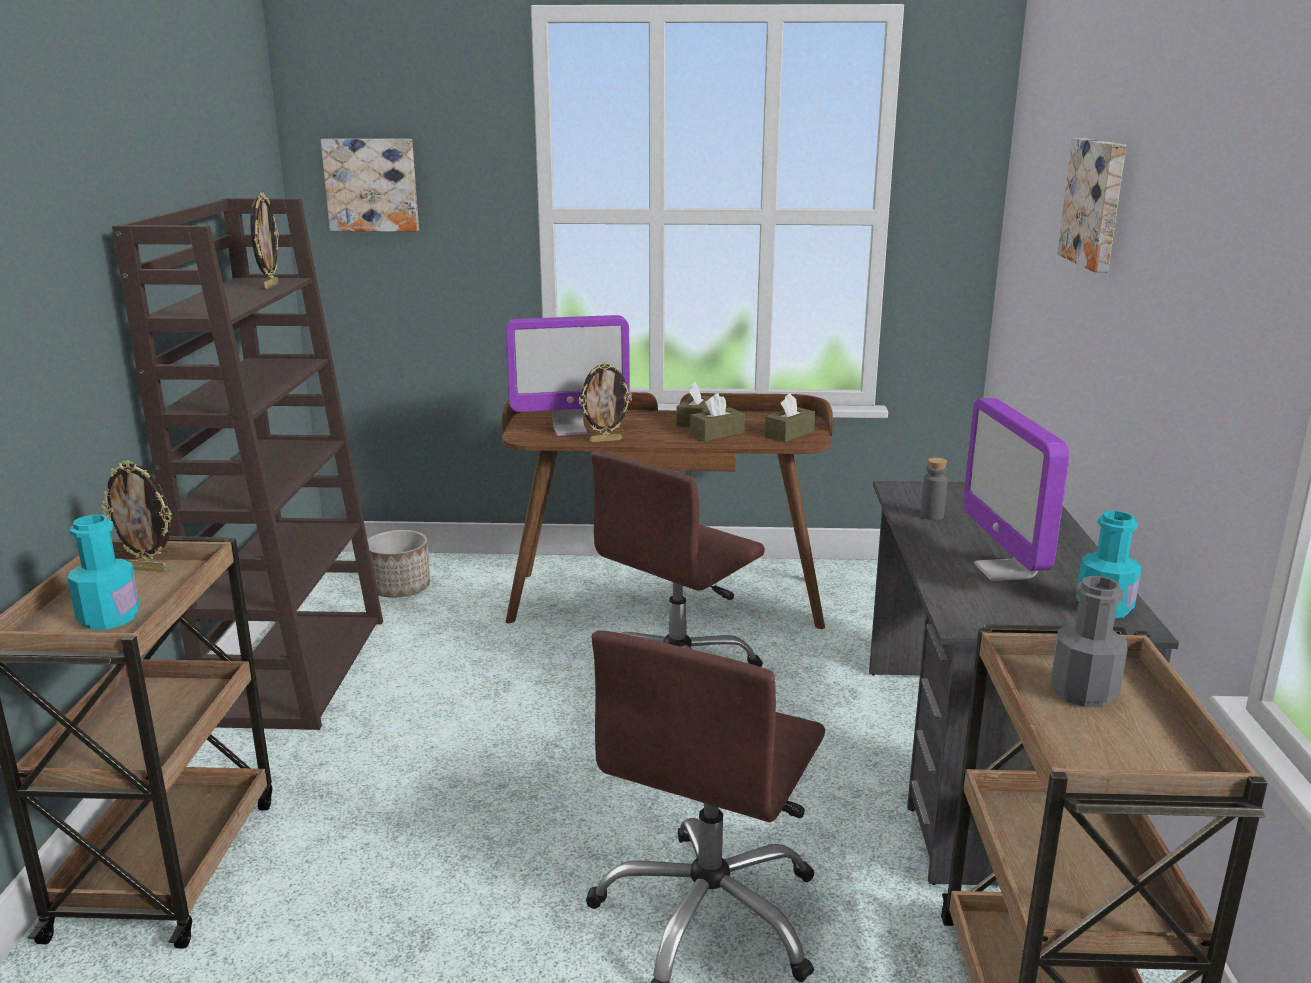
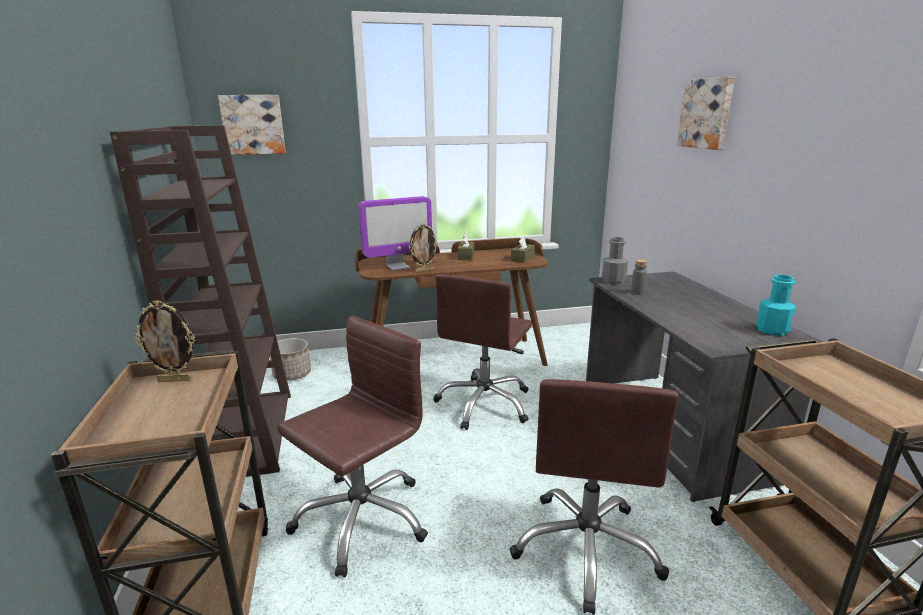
camera: 15 degrees left, 0 degrees up
turquoise bottle [67,515,140,630] -> none
picture frame [251,193,279,289] -> none
brown tissue box [690,393,745,442] -> none
monitor [963,398,1069,581] -> none
grey bottle [1051,576,1128,707] -> grey bottle moved to [602,237,628,284]
none -> brown office chair [278,316,428,577]

